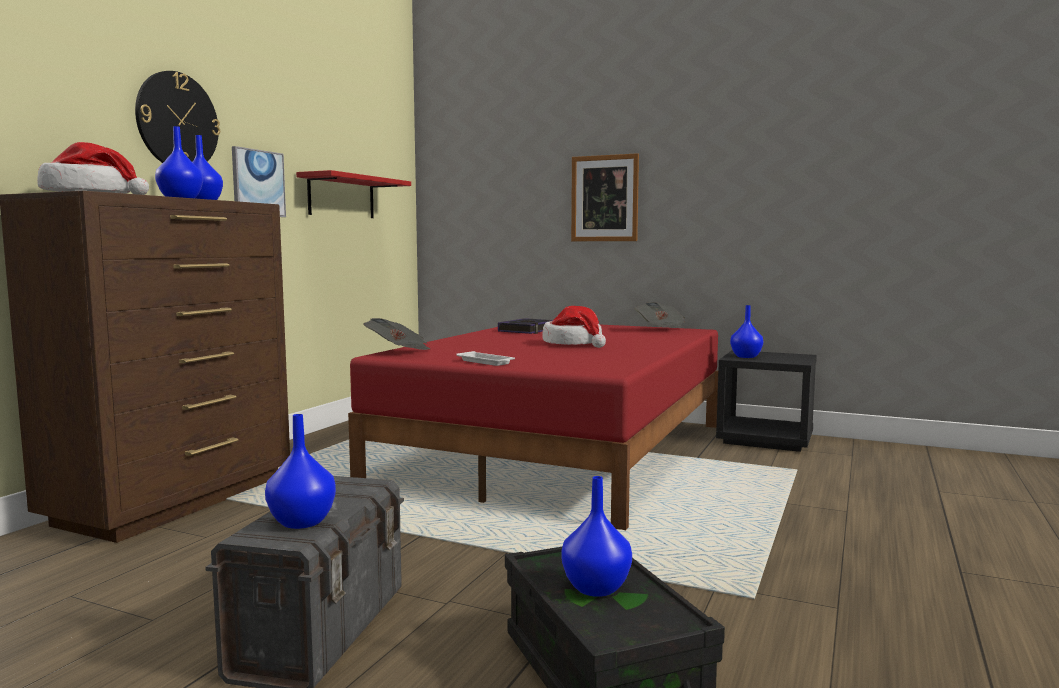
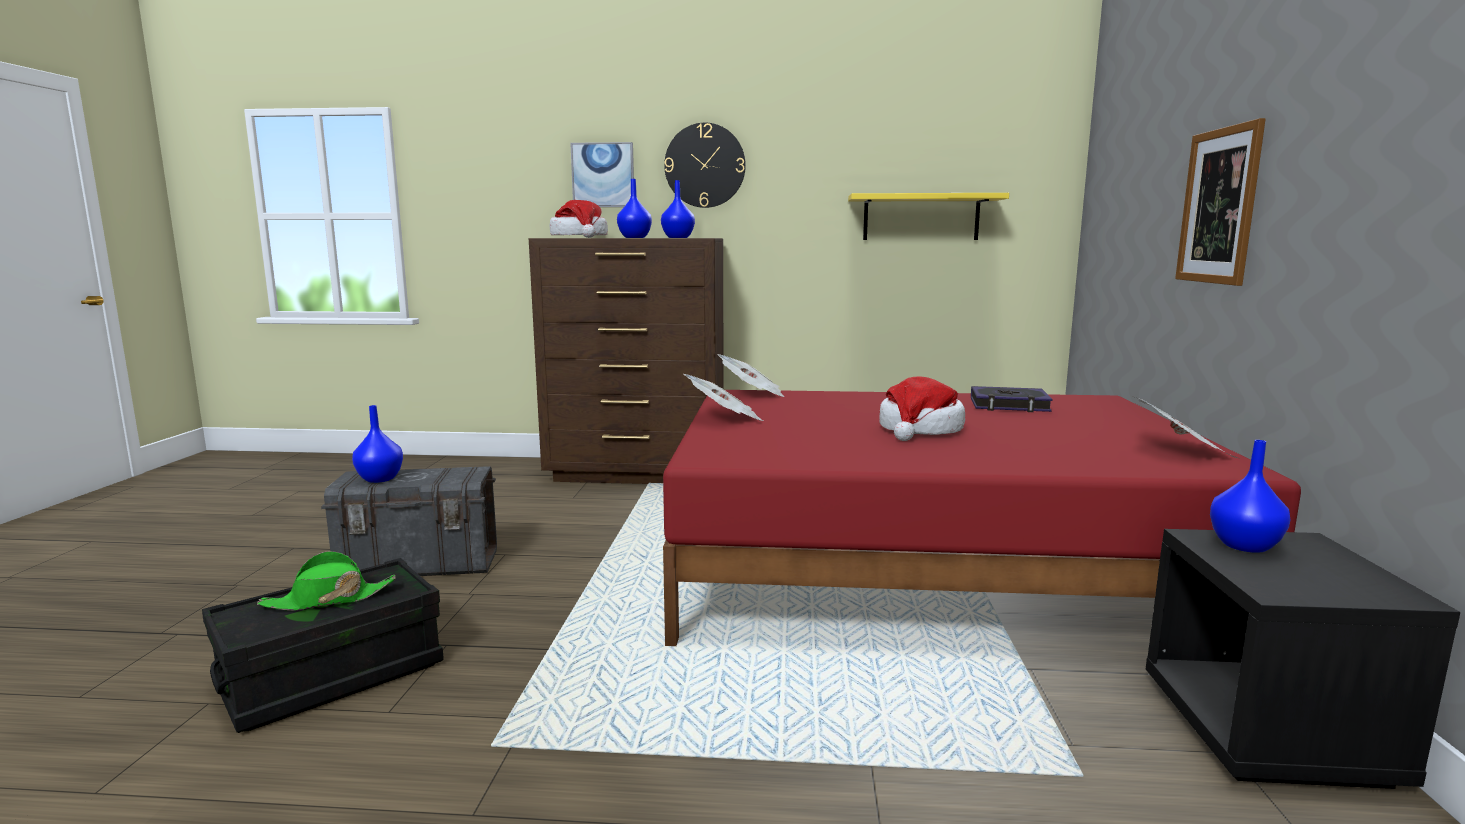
camera: 70 degrees right, 5 degrees up
picture [232,146,286,217] -> picture moved to [570,142,634,207]
red shelf [296,170,411,218] -> yellow shelf [848,193,1009,240]
white tray [456,351,515,366] -> newspaper [683,374,763,421]
blue vase [561,476,632,597] -> green hat [257,551,396,611]

